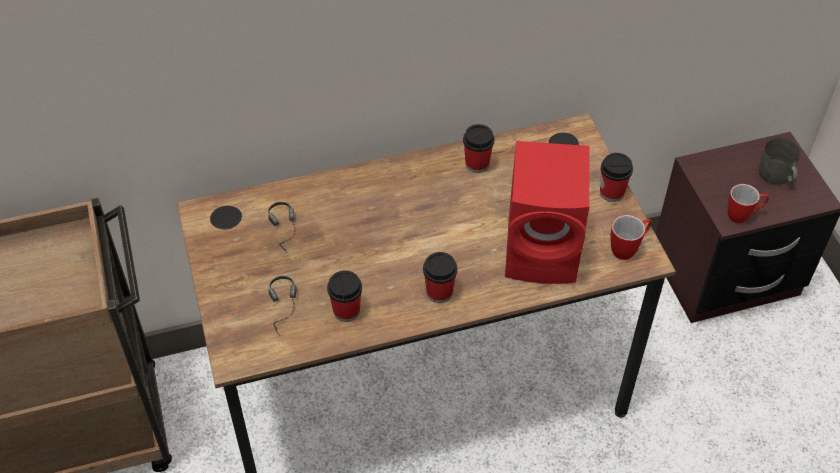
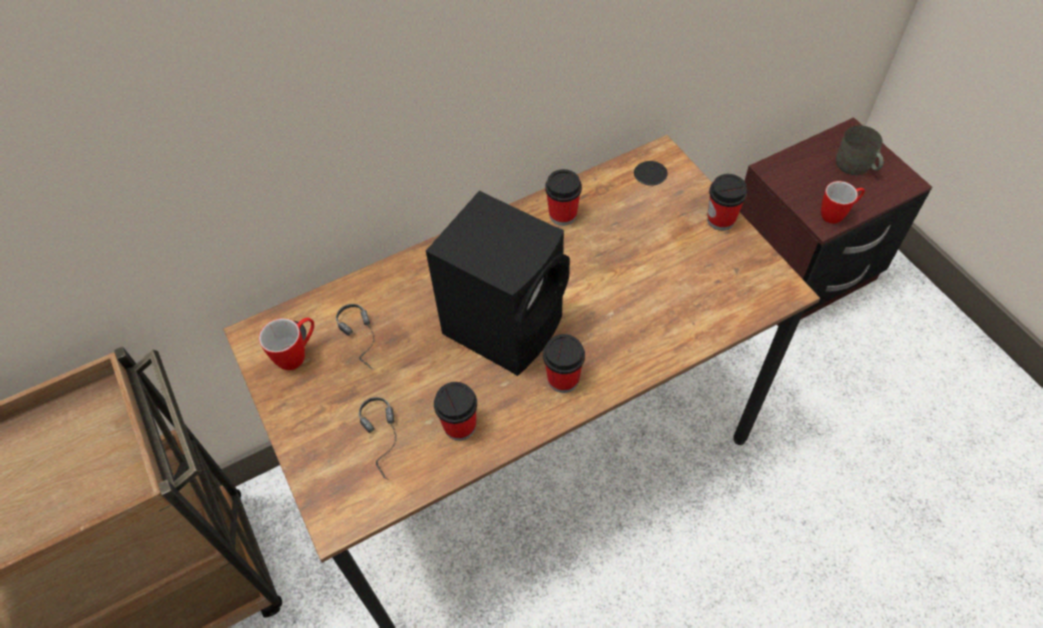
camera: 10 degrees left, 5 degrees up
red speaker [505,141,590,284] -> none
mug [611,215,652,260] -> mug moved to [259,318,314,370]
none -> black speaker [426,191,570,376]

